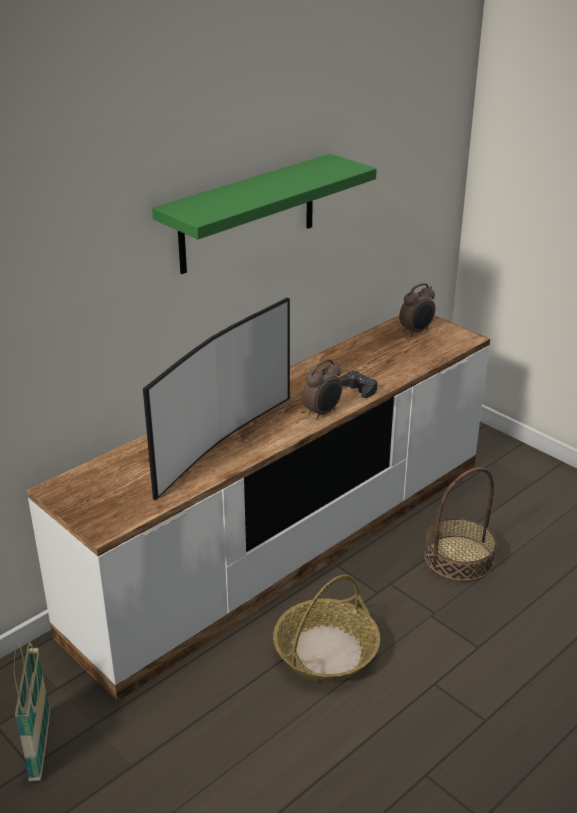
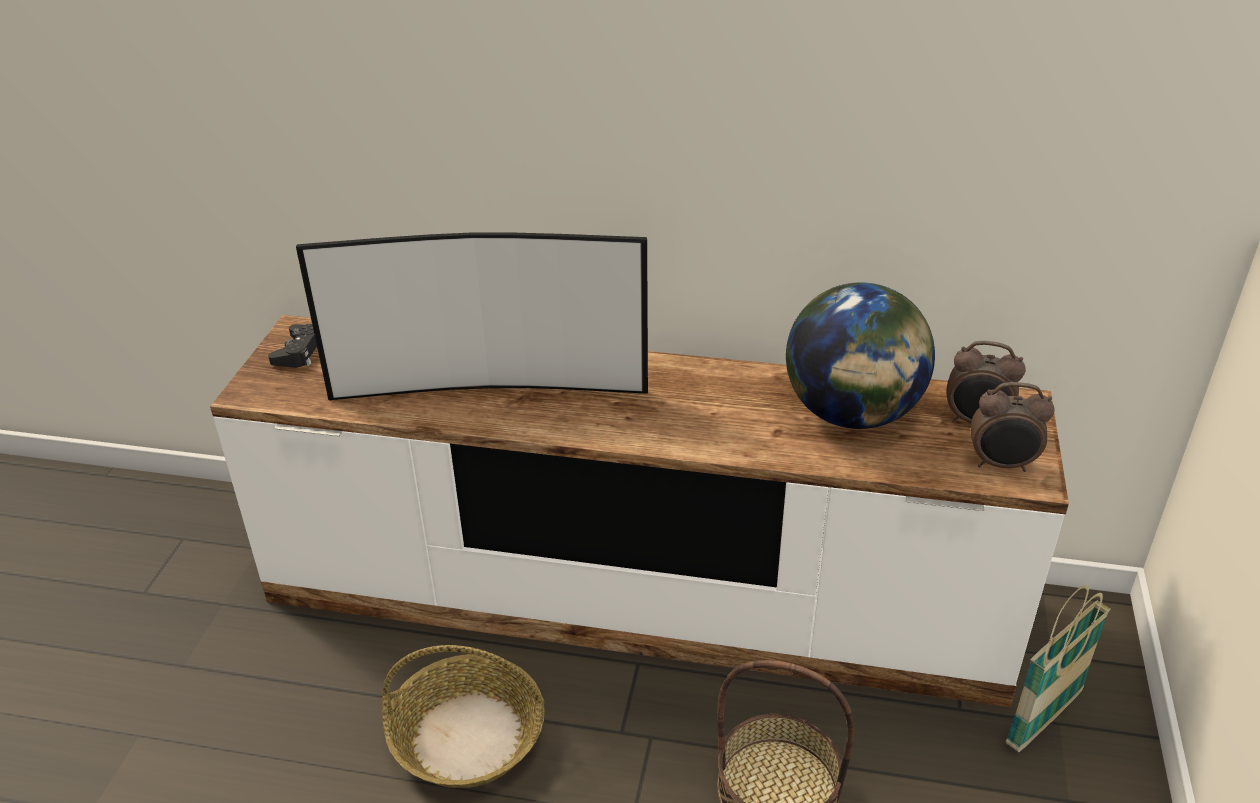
camera: 55 degrees right, 5 degrees up
basket [14,642,50,782] -> basket moved to [1006,584,1111,752]
green shelf [152,154,377,274] -> none
alarm clock [302,359,342,420] -> alarm clock moved to [971,382,1055,472]
black game controller [339,371,377,398] -> black game controller moved to [268,324,317,368]
none -> globe [786,283,935,429]

